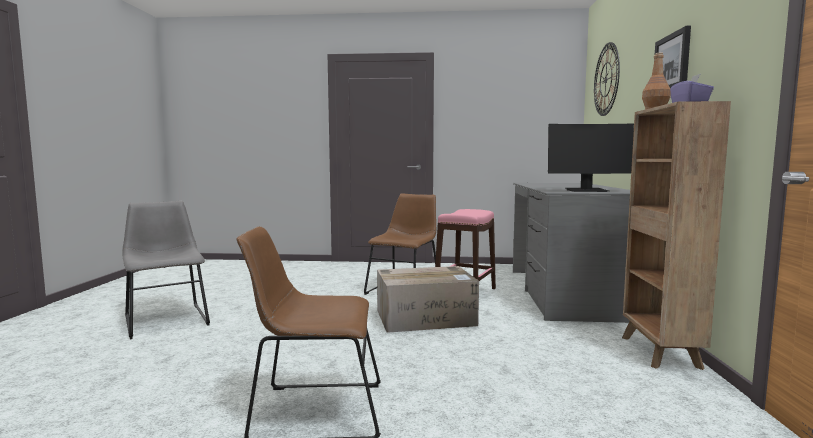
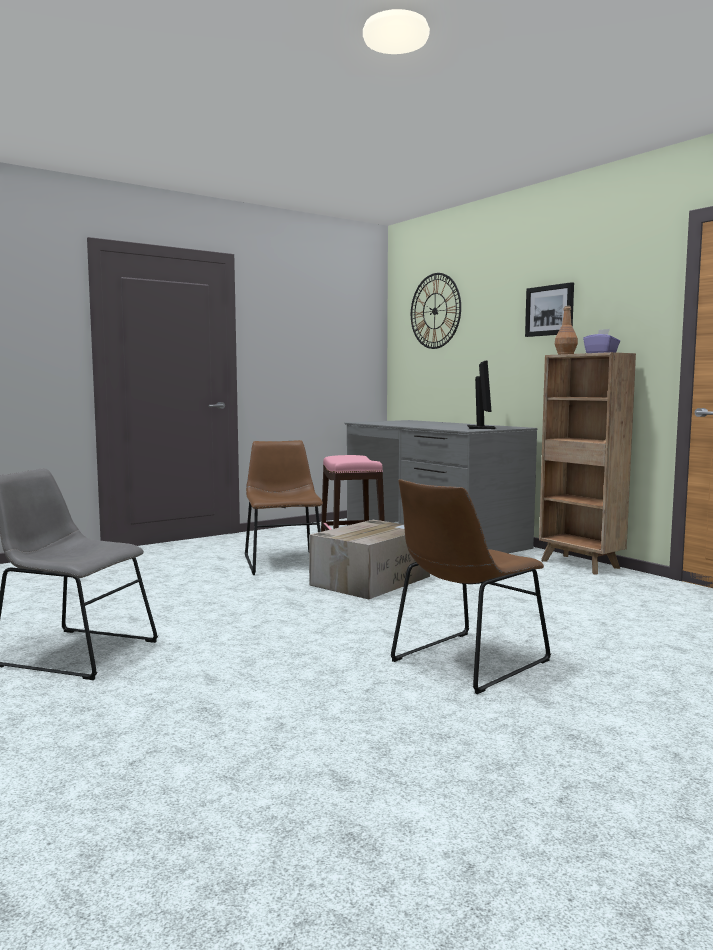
camera: 40 degrees left, 0 degrees up
monitor [548,124,634,192] -> monitor turned 45 degrees counterclockwise [467,360,496,429]

